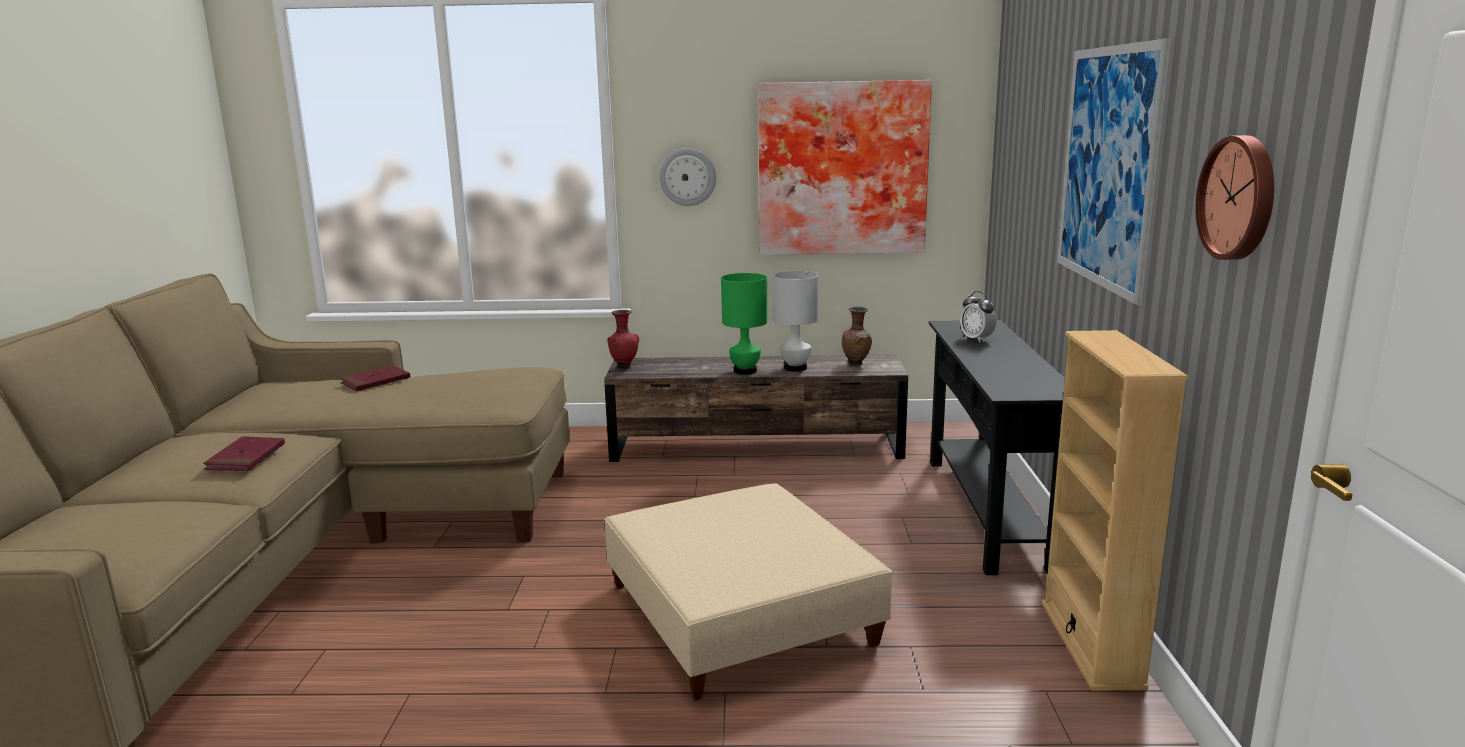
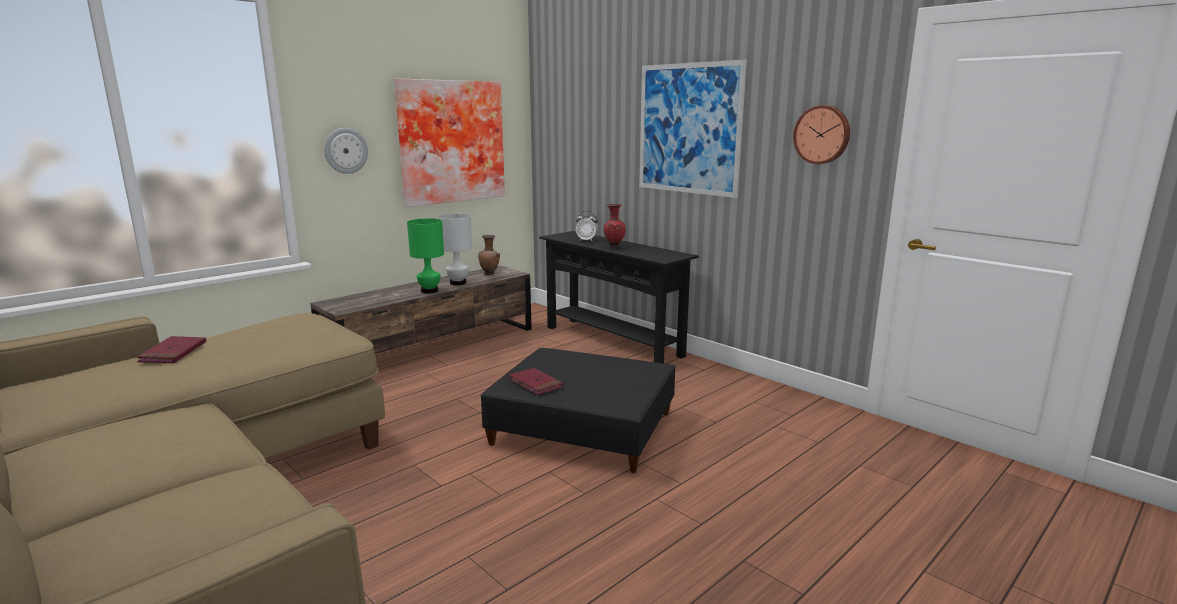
camera: 45 degrees left, 0 degrees up
red book [203,436,285,471] -> red book moved to [509,368,564,395]
beige ottoman [604,483,893,701] -> black ottoman [481,348,676,473]
red vase [607,310,639,369] -> red vase moved to [603,204,626,248]
beige bookcase [1042,330,1188,691] -> none

